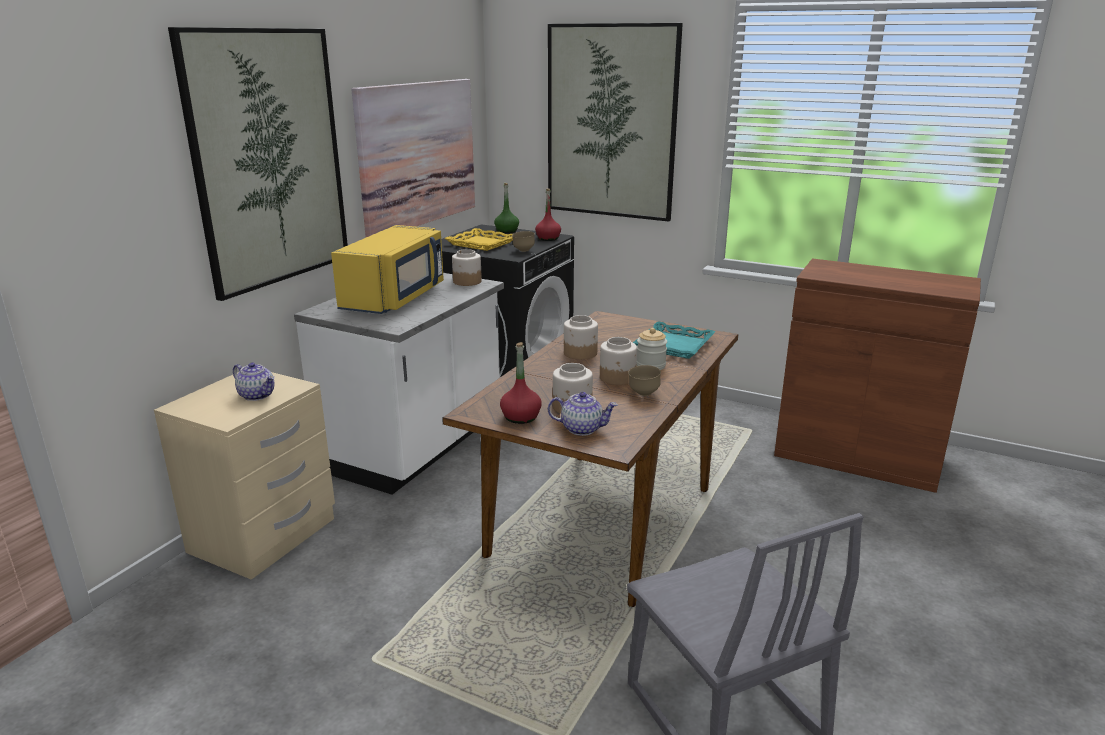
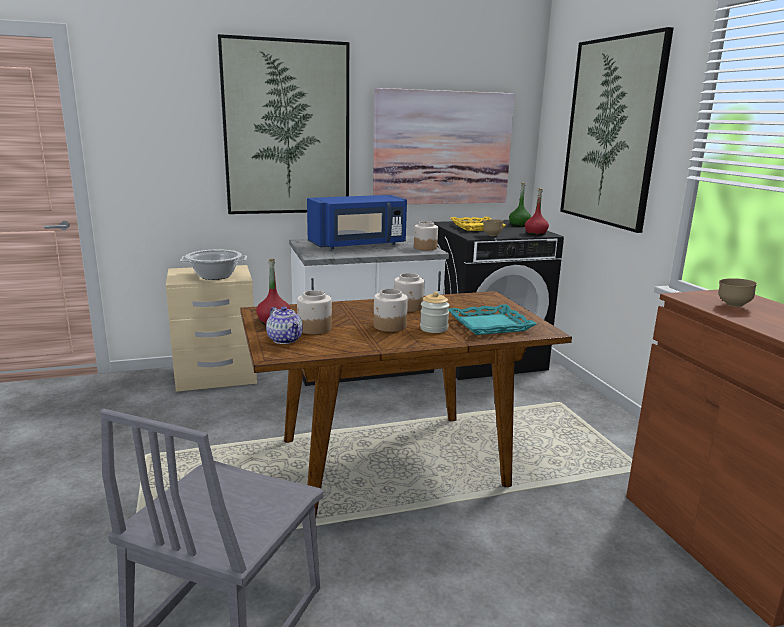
camera: 45 degrees right, 5 degrees down
teapot [233,362,275,401] -> cooking pot [180,249,247,280]
yellow microwave [331,225,444,314] -> blue microwave [307,195,407,250]
brown bowl [628,365,661,396] -> brown bowl moved to [718,278,757,307]

